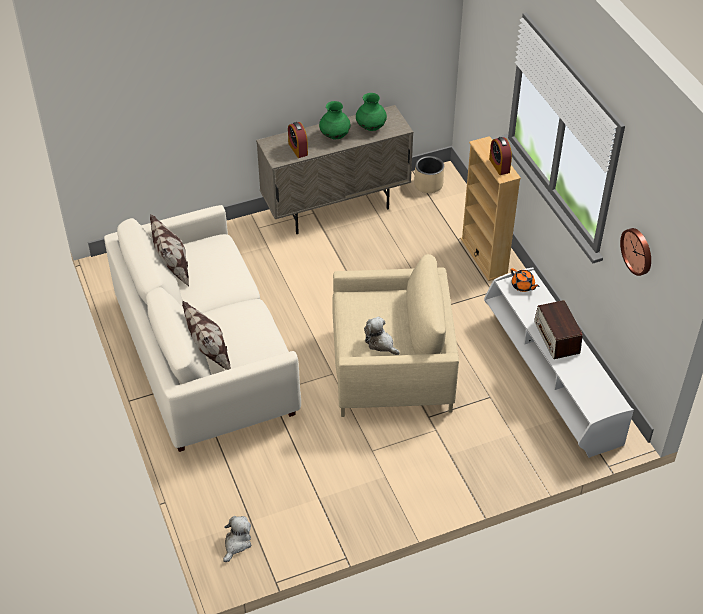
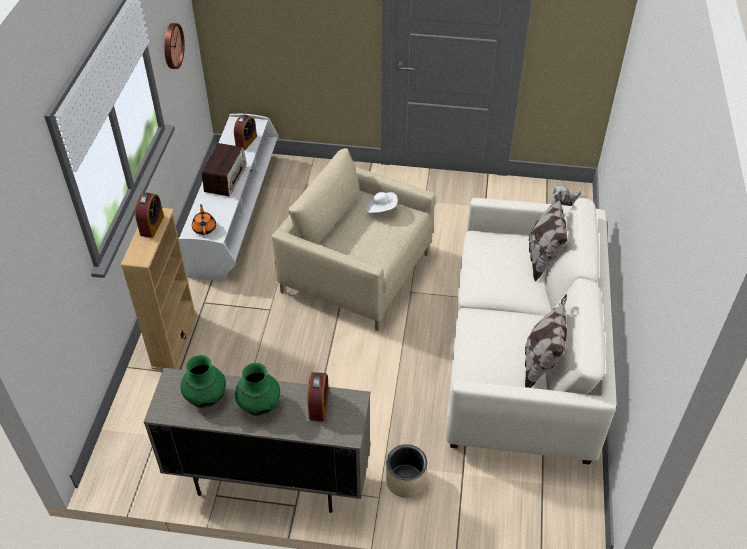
camera: 150 degrees left, 0 degrees up
plush toy [364,317,400,355] -> white hat [365,192,398,213]
beige planter [414,156,444,193] -> beige planter moved to [386,444,427,498]
none -> alarm clock [234,114,257,151]

